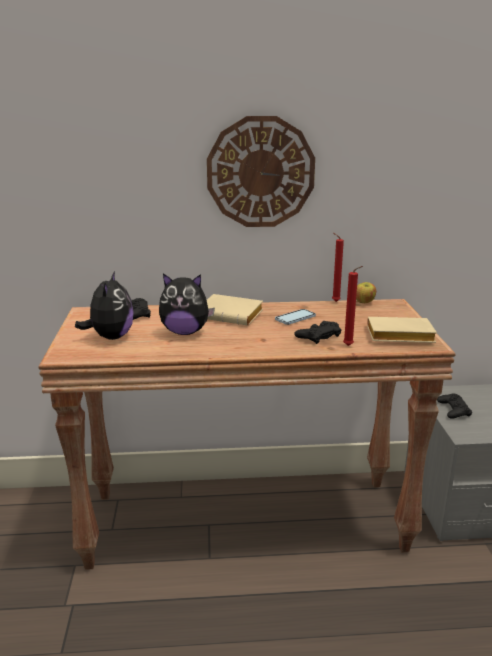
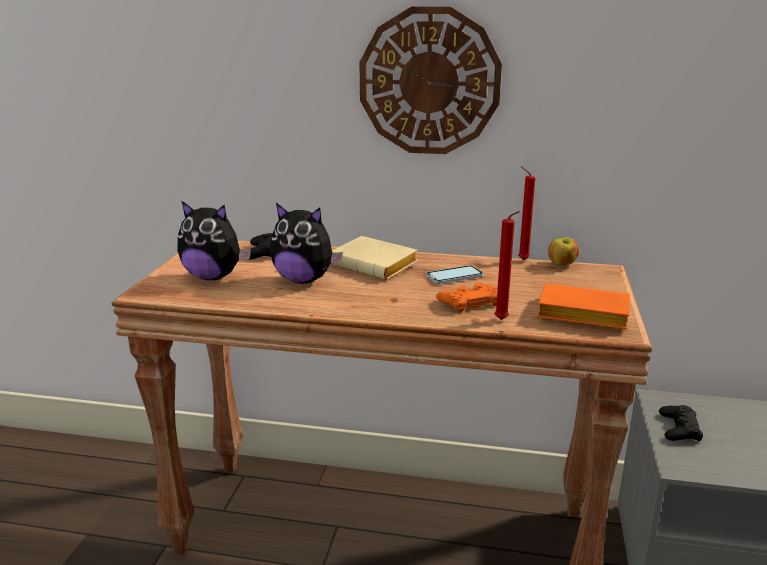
camera: 15 degrees right, 0 degrees up
plush toy [75,271,134,340] -> plush toy turned 90 degrees clockwise [177,201,251,280]
black game controller [294,321,341,344] -> orange game controller [436,283,498,313]
beige book [367,317,437,343] -> orange book [537,284,630,330]

